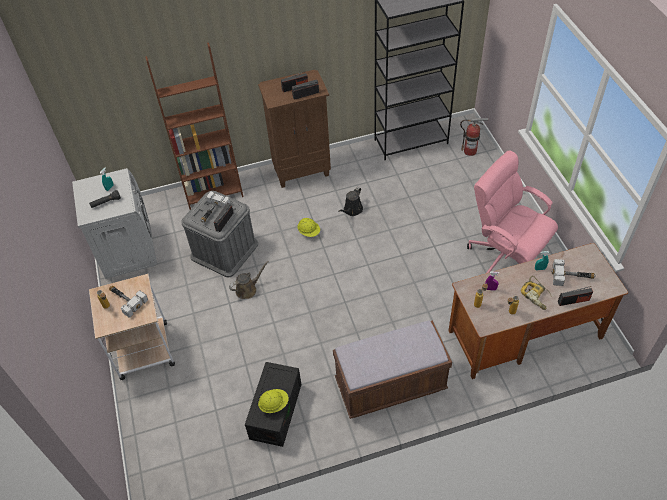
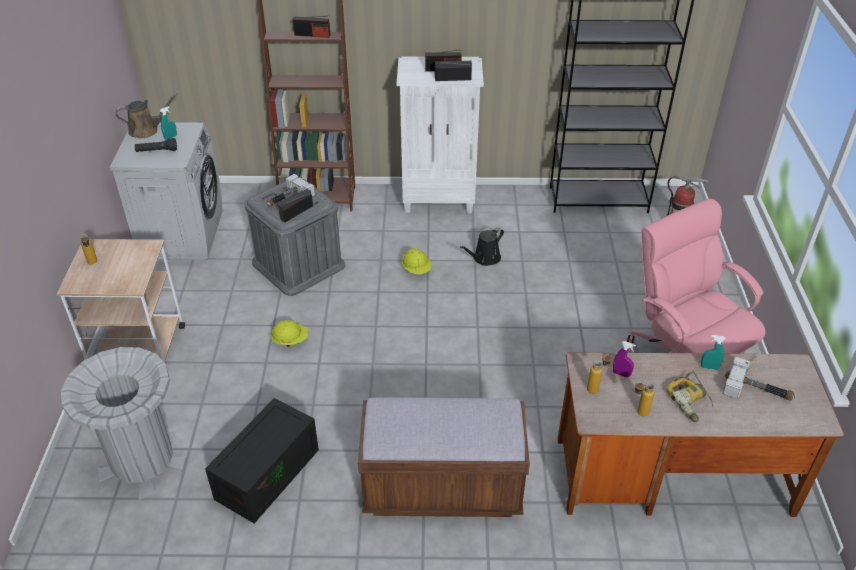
camera: 15 degrees right, 10 degrees down
hammer [109,285,148,318] -> none
brown watering can [229,261,269,299] -> brown watering can moved to [116,93,177,138]
brown cabinet [258,70,331,188] -> white cabinet [397,56,484,213]
yellow hard hat [258,389,289,413] -> yellow hard hat moved to [270,320,309,347]
radio [558,286,593,306] -> radio moved to [293,16,331,38]
none -> grey trash can [61,347,187,500]

